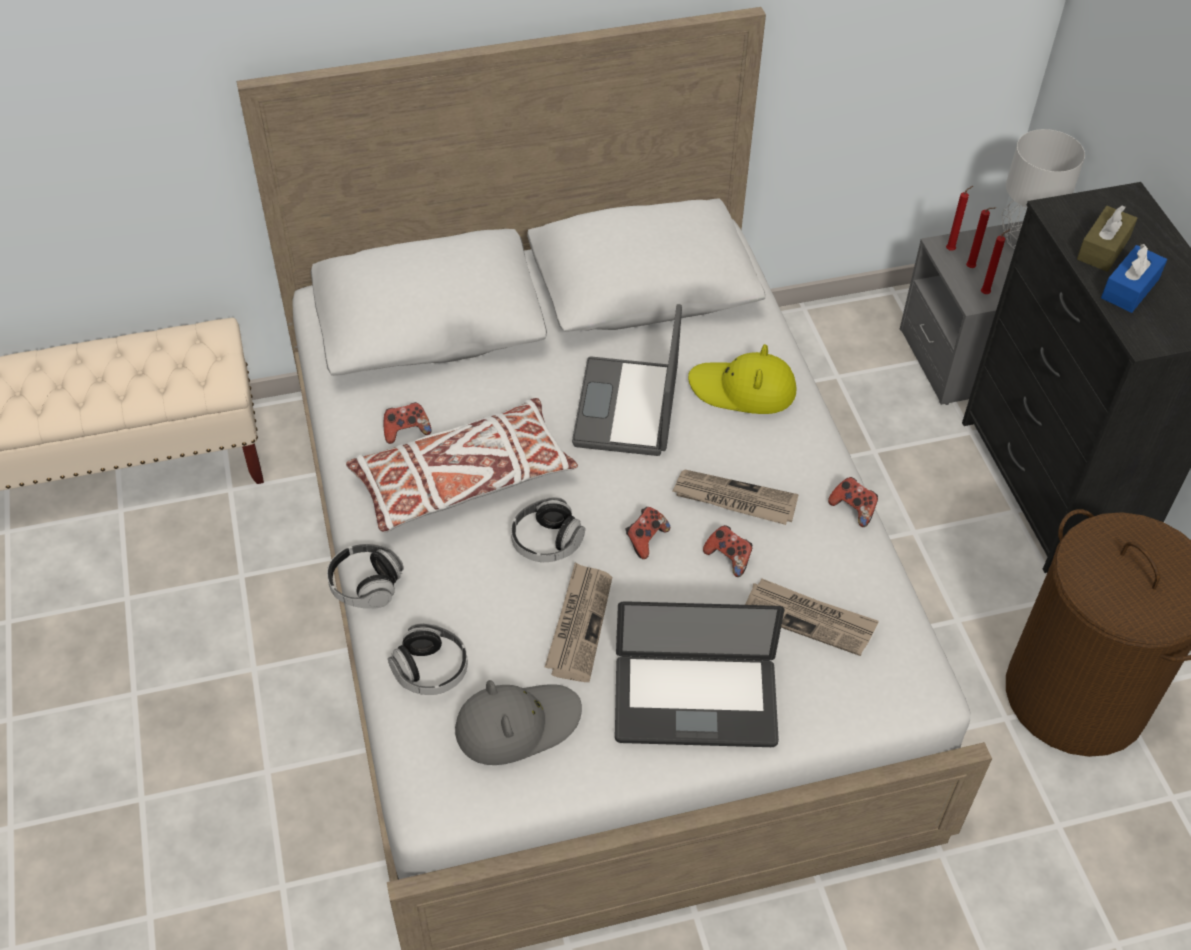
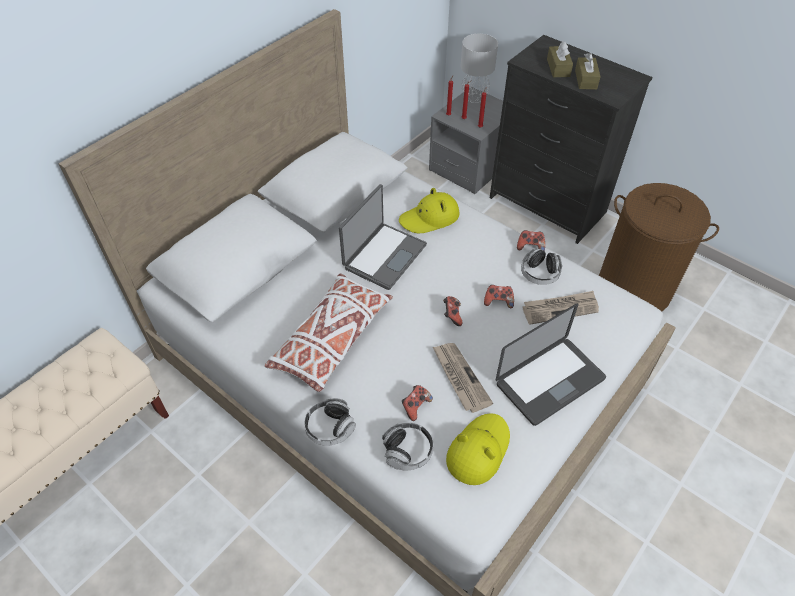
camera: 35 degrees left, 0 degrees up
game controller [384,402,432,444] -> game controller moved to [402,385,433,421]
grey hat [455,680,582,765] -> yellow hat [446,414,510,485]
headphones [511,497,585,562] -> headphones moved to [521,248,562,285]
laptop [572,304,682,456] -> laptop turned 120 degrees counterclockwise [339,184,427,290]
newspaper [672,469,799,525] -> none
blue tissue box [1101,244,1167,313] -> brown tissue box [575,53,601,90]

